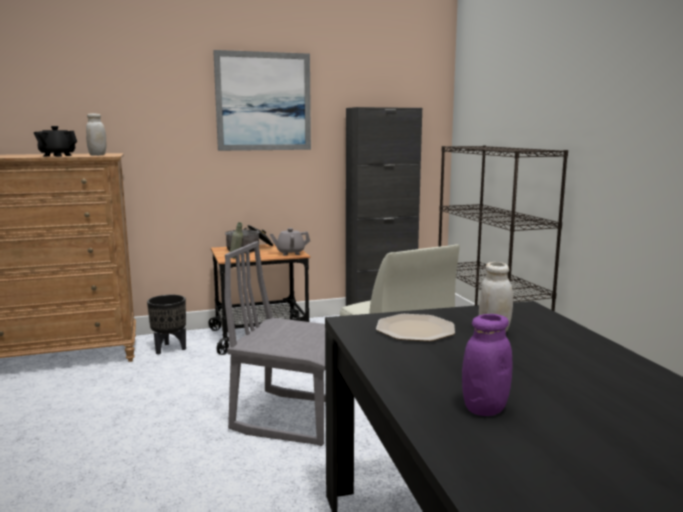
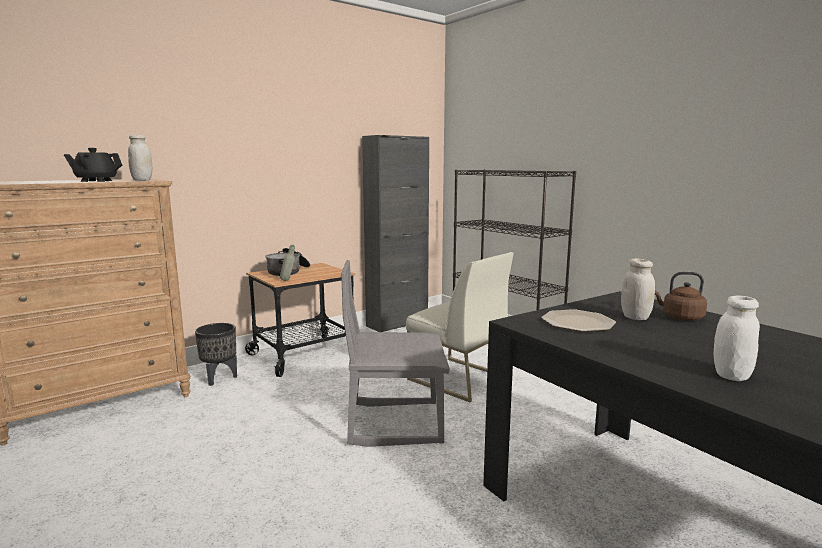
camera: 20 degrees left, 0 degrees up
picture [213,50,311,151] -> none
grey teapot [270,228,310,256] -> none
purple jar [462,314,513,416] -> white jar [713,296,760,381]
none -> brown kettle [655,272,707,321]

